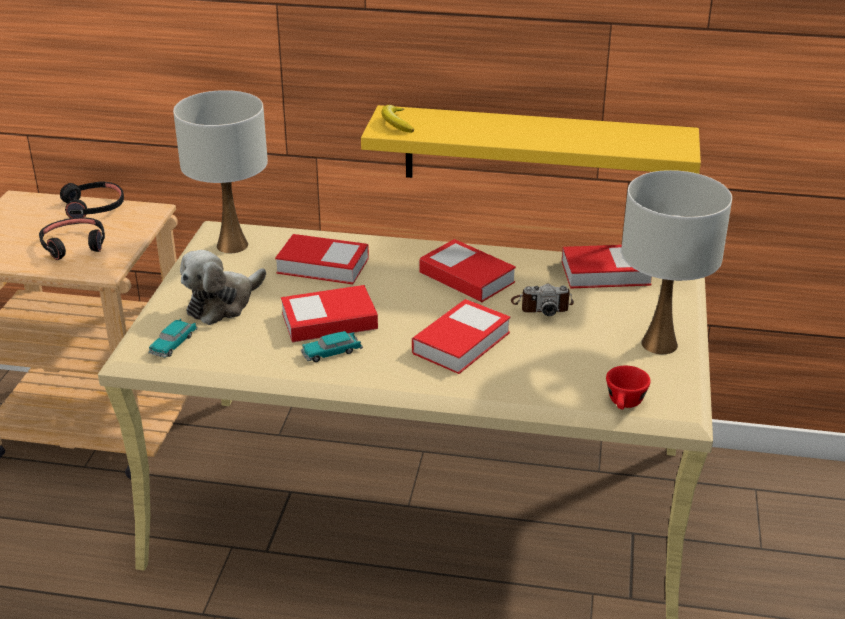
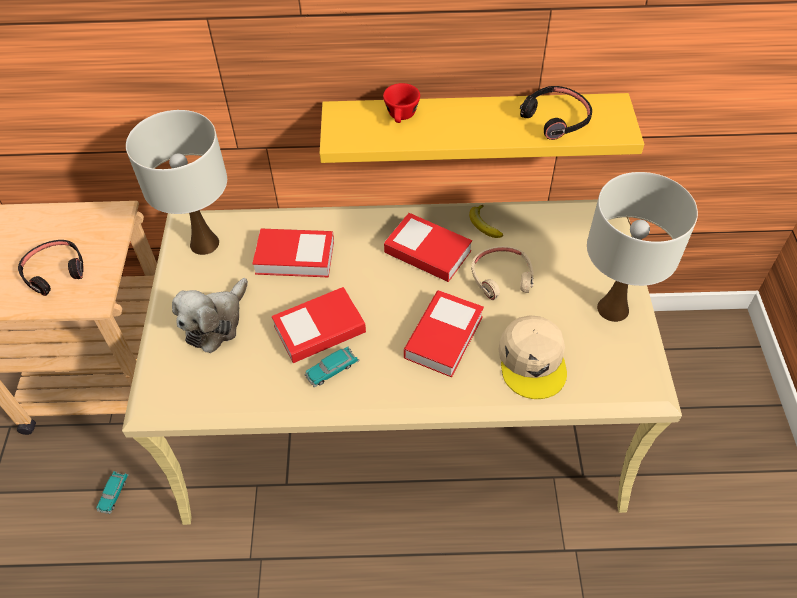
camera: 10 degrees left, 20 degrees up
black headphones [60,181,124,218] -> black headphones moved to [520,86,592,140]
toy car [149,319,198,358] -> toy car moved to [96,471,129,514]
banana [381,105,414,133] -> banana moved to [469,205,503,238]
camera [511,284,574,316] -> beige headphones [471,246,534,300]
book [562,245,652,289] -> none
red cup [606,366,651,409] -> red cup moved to [383,83,420,123]
none -> beige cap [499,315,567,399]

